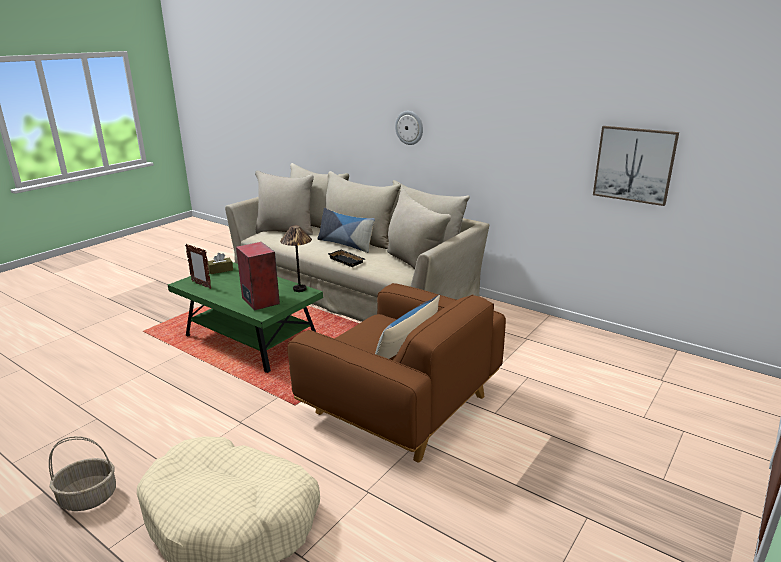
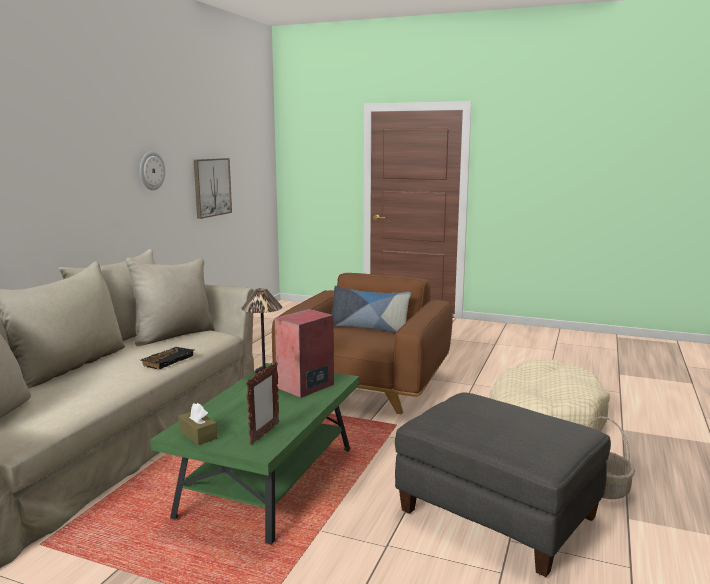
camera: 105 degrees left, 10 degrees down
pillow [317,208,375,253] -> none
wall clock [395,111,423,145] -> wall clock moved to [140,151,165,190]
none -> grey ottoman [395,393,611,577]

